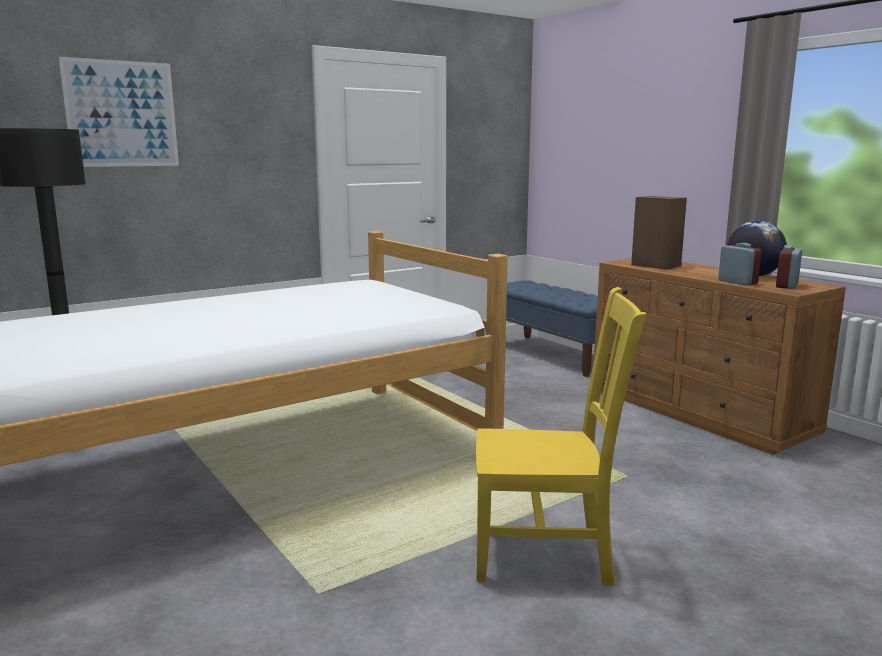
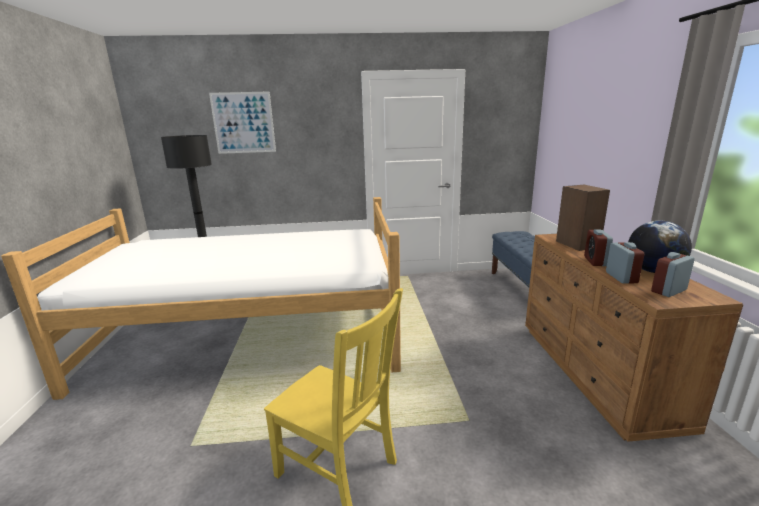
camera: 30 degrees right, 5 degrees up
none -> alarm clock [584,229,613,266]

